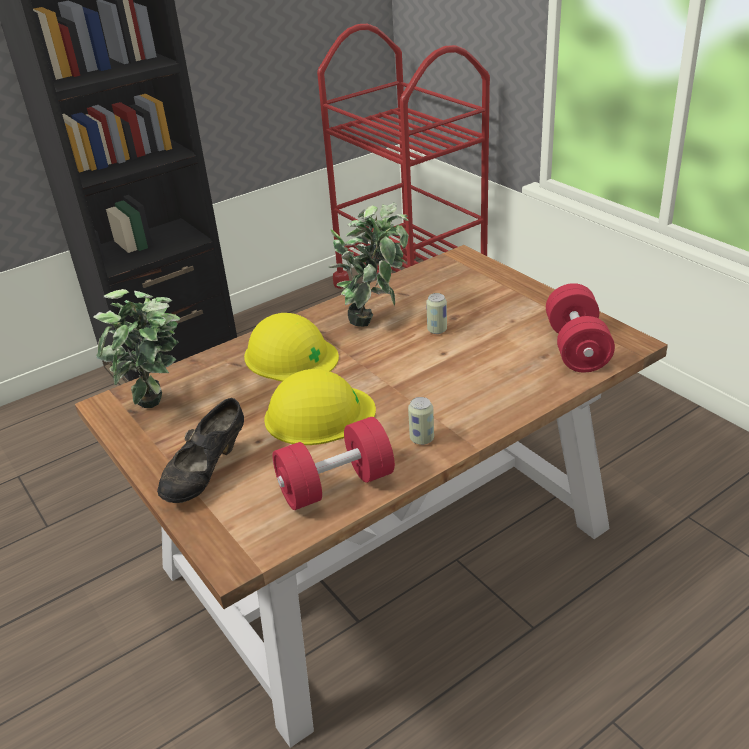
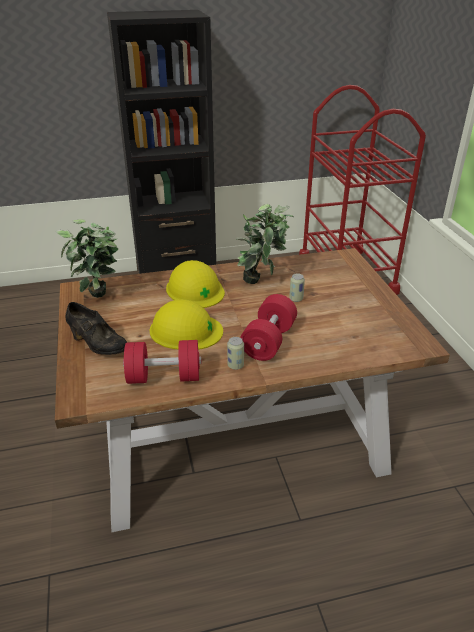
camera: 20 degrees right, 0 degrees up
black shoe [157,398,244,503] -> black shoe turned 105 degrees counterclockwise [65,302,127,355]
red dumbbell [546,283,615,372] -> red dumbbell moved to [240,294,297,361]

